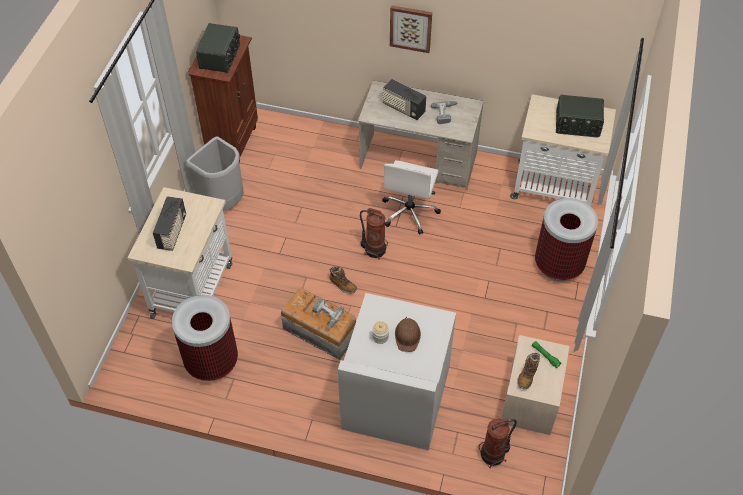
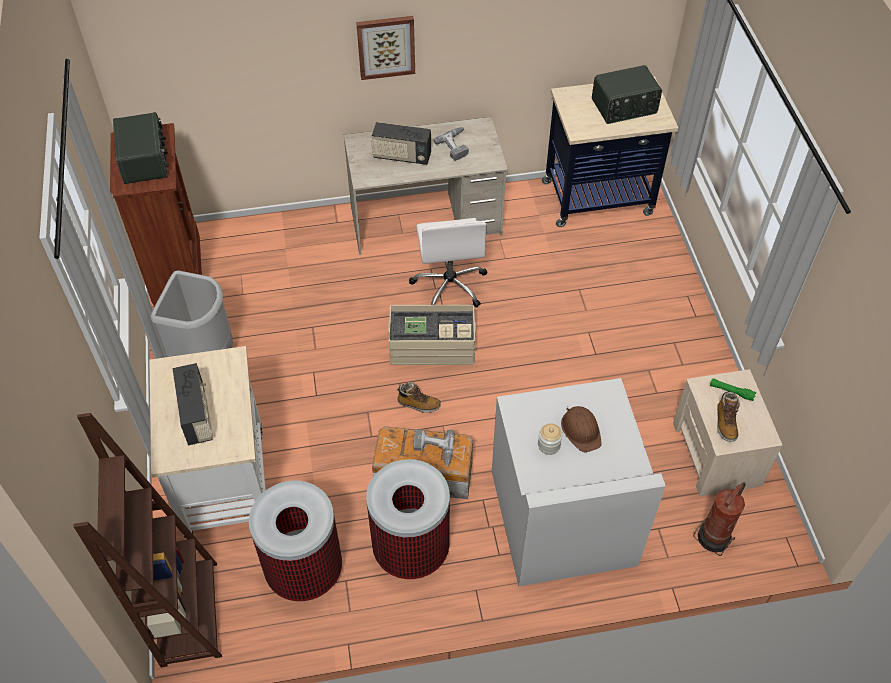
camera: 25 degrees left, 0 degrees up
fire extinguisher [360,208,388,260] -> beige storage box [388,305,476,365]
white cart [510,94,616,206] -> blue cart [542,76,678,227]
trash can [535,198,598,281] -> trash can moved to [366,459,450,579]
none -> brown bookcase [74,413,222,668]

